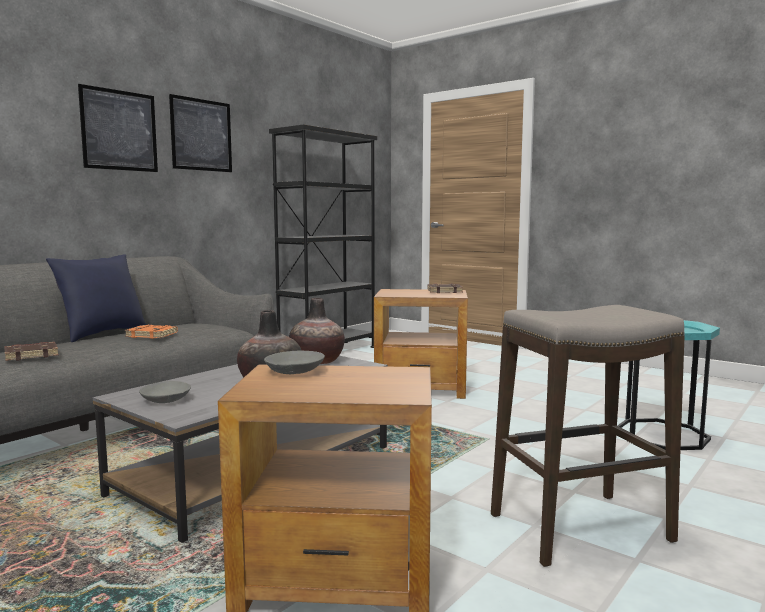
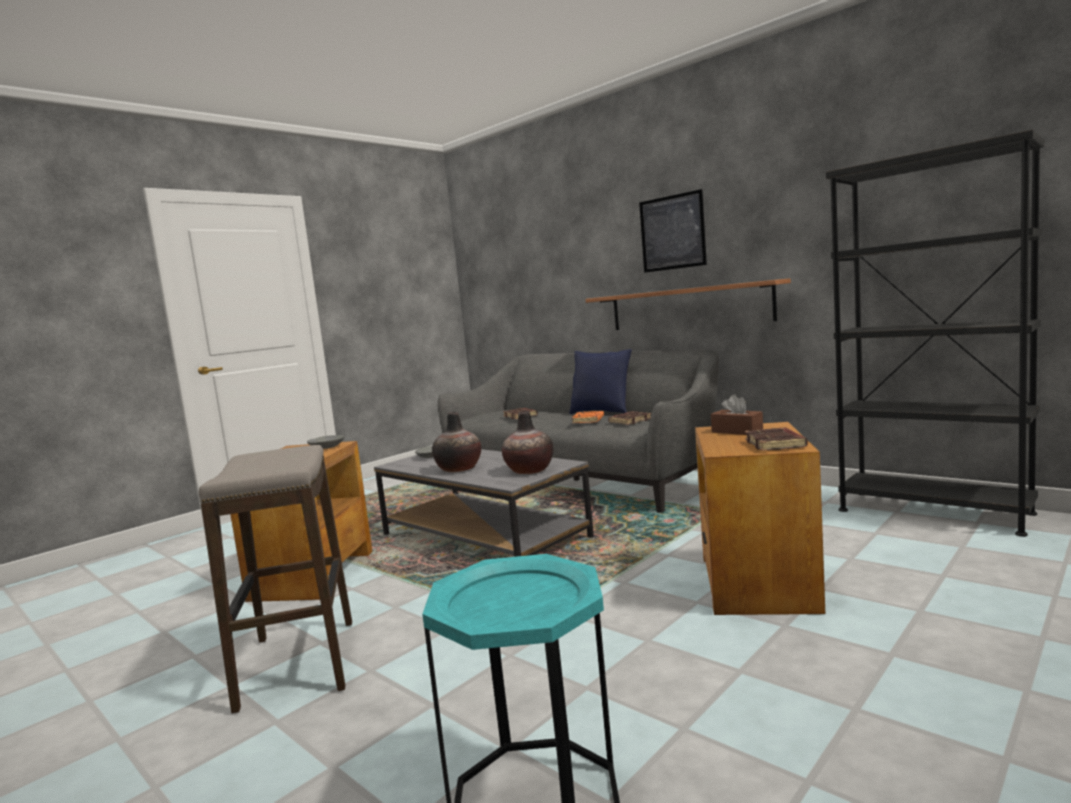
camera: 95 degrees right, 0 degrees up
picture [169,94,232,172] -> none
none -> shelf [586,278,791,330]
none -> brown book [608,411,651,425]
none -> brown tissue box [711,394,763,435]

